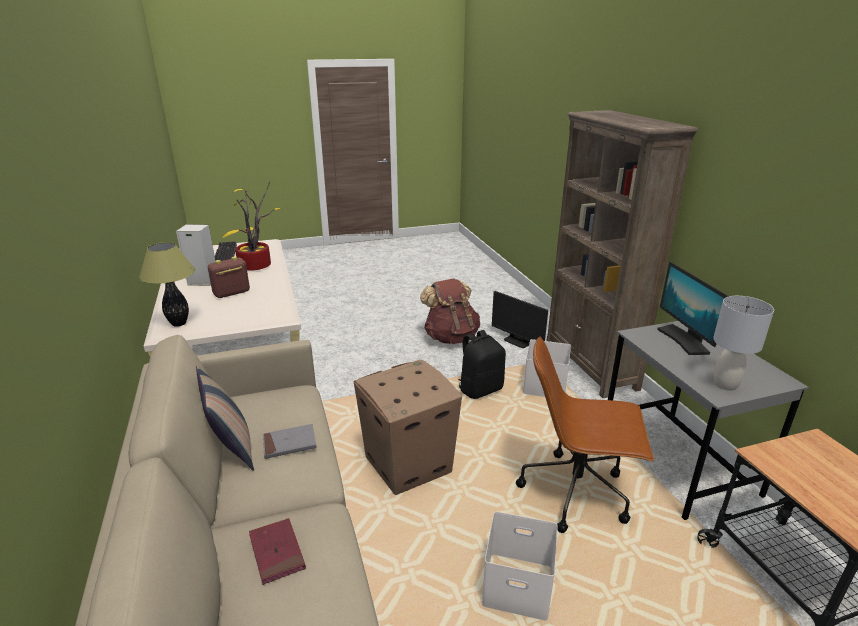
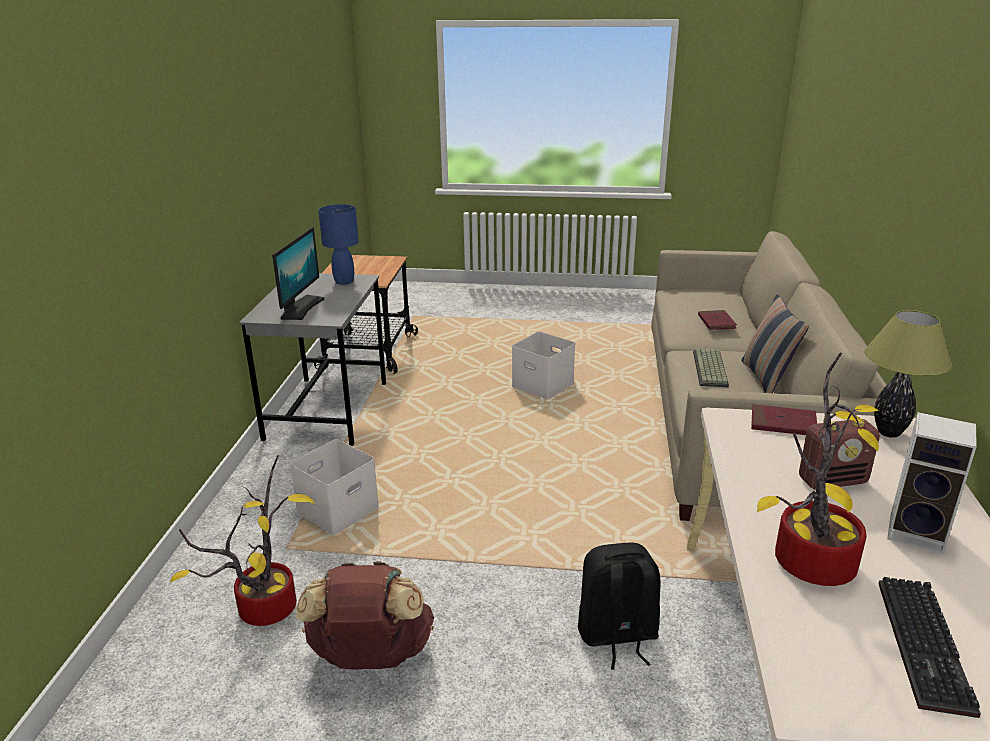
camera: 155 degrees left, 0 degrees up
grey book [263,424,317,459] -> keyboard [693,348,729,387]
cardboard box [354,359,462,495] -> none
black backpack [458,330,506,399] -> black backpack moved to [578,542,660,670]
monitor [492,291,548,348] -> potted plant [170,455,315,626]
brown office chair [516,337,654,533] -> none
brown bookcase [546,110,698,398] -> none
grey table lamp [713,296,774,391] -> blue table lamp [318,204,359,285]
none -> red book [751,404,817,435]

